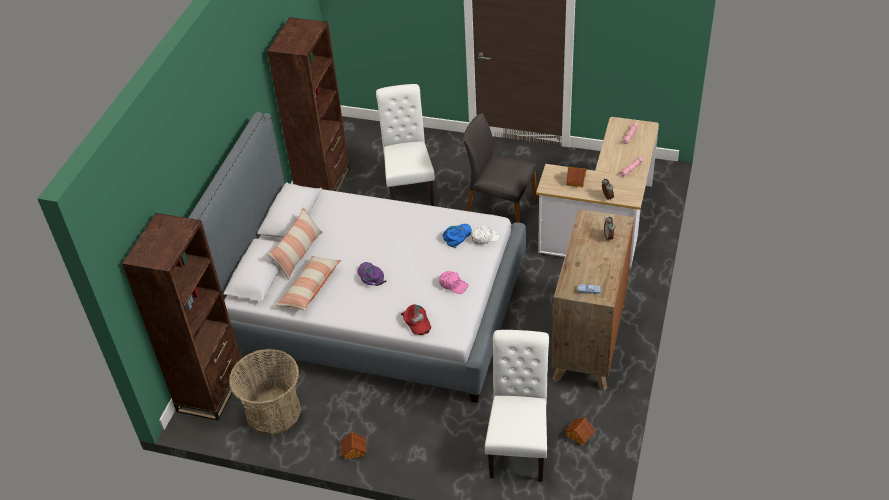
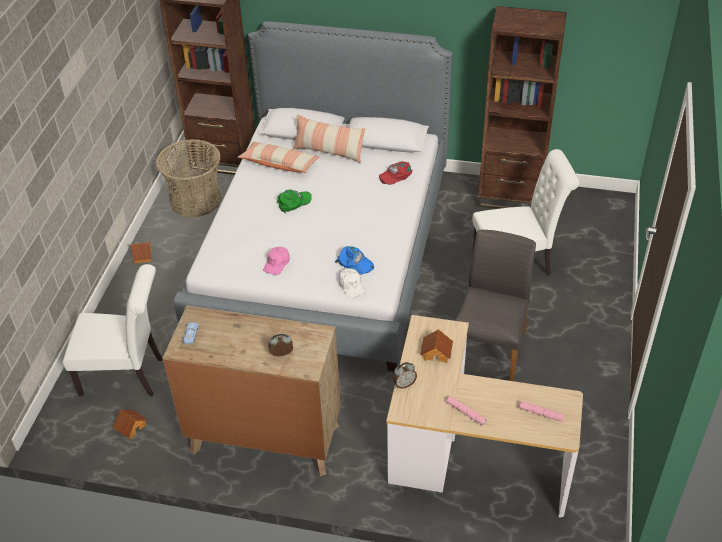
camera: 85 degrees right, 0 degrees up
purple cap [357,262,387,286] -> green cap [277,190,312,214]
red cap [401,304,431,335] -> red cap moved to [379,161,412,185]

